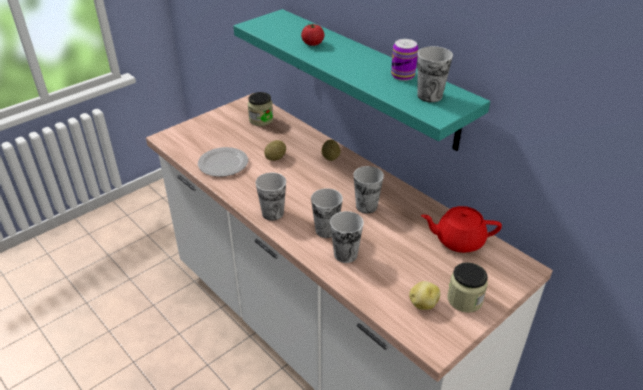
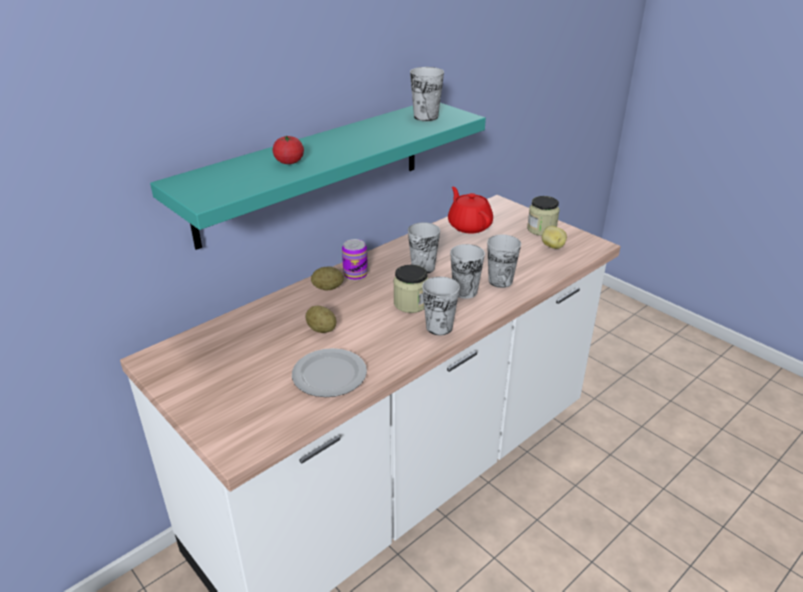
camera: 90 degrees left, 5 degrees down
jar [248,92,273,126] -> jar moved to [393,265,428,313]
can [391,39,418,81] -> can moved to [342,239,368,280]
red teapot [421,206,502,253] -> red teapot turned 150 degrees clockwise [448,186,493,233]

